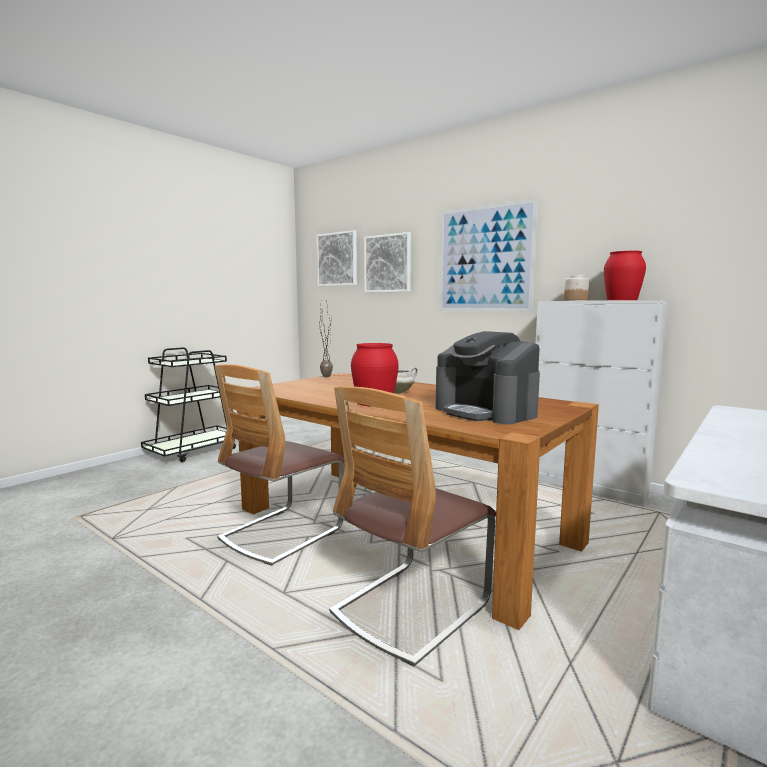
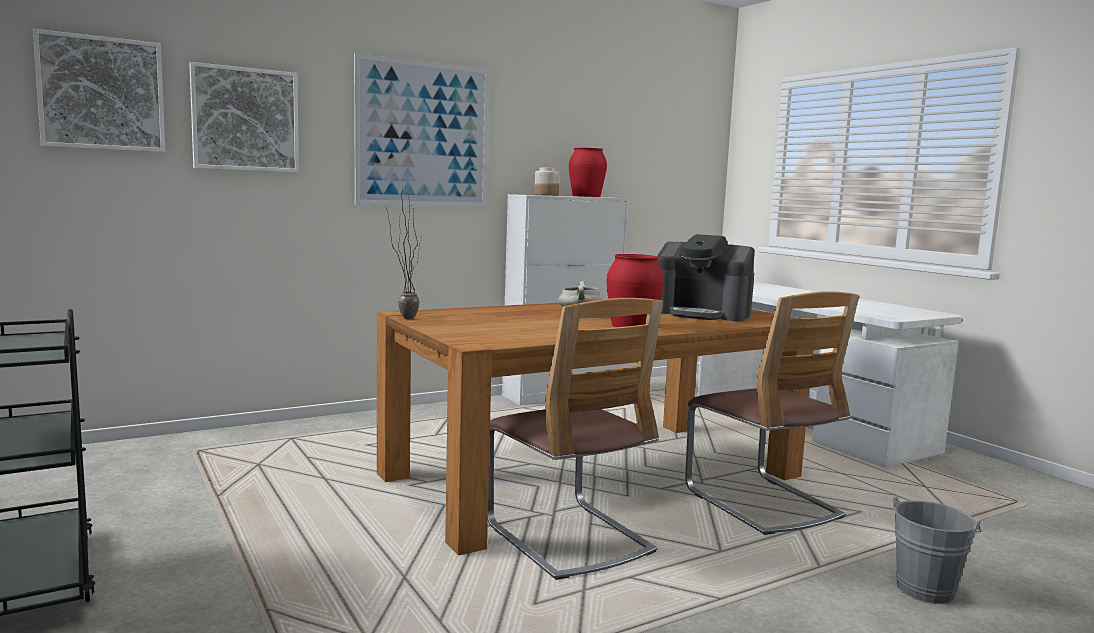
camera: 70 degrees left, 0 degrees up
coffee machine [436,331,540,424] -> coffee machine turned 45 degrees clockwise [657,234,755,321]
none -> grey bucket [893,496,981,604]

